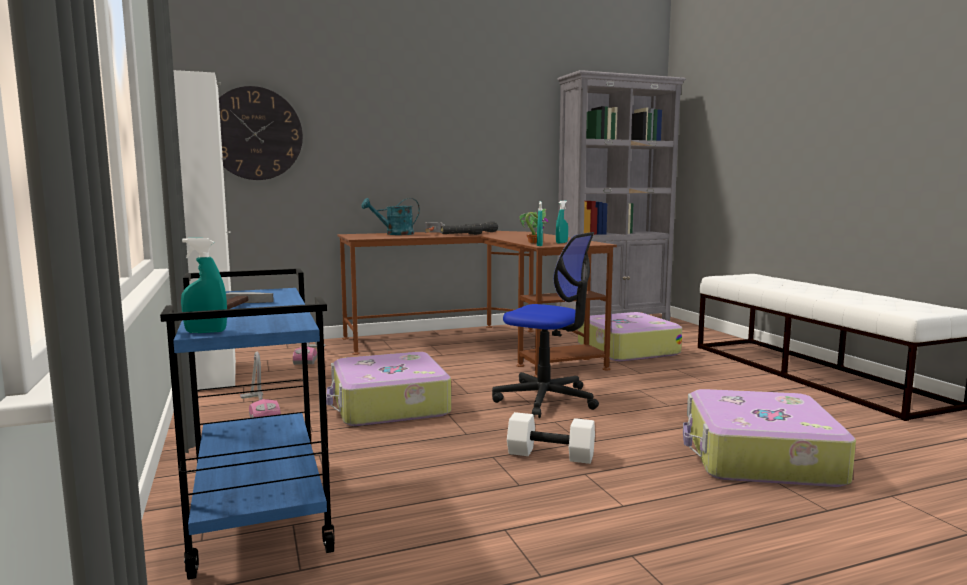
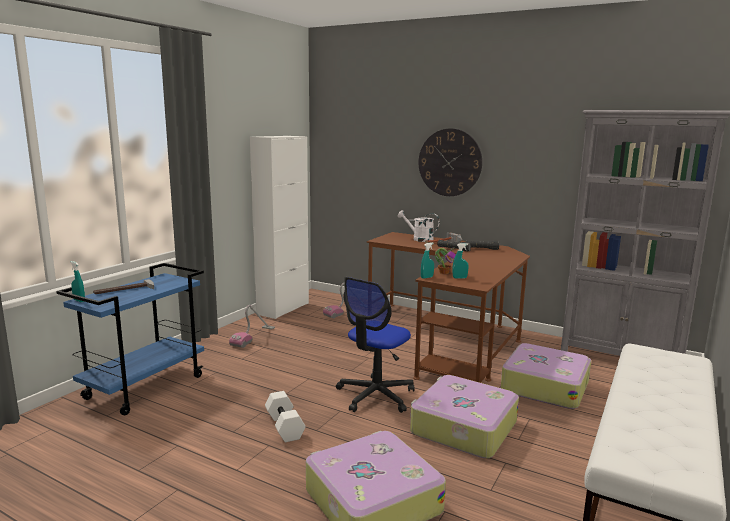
camera: 50 degrees right, 5 degrees up
wall clock [219,86,303,180] -> wall clock moved to [419,128,482,196]
suitcase [326,352,451,426] -> suitcase moved to [410,375,519,458]
turquoise watering can [362,198,420,235] -> white watering can [398,210,439,242]
office chair [492,232,599,418] -> office chair turned 45 degrees clockwise [336,277,415,413]

